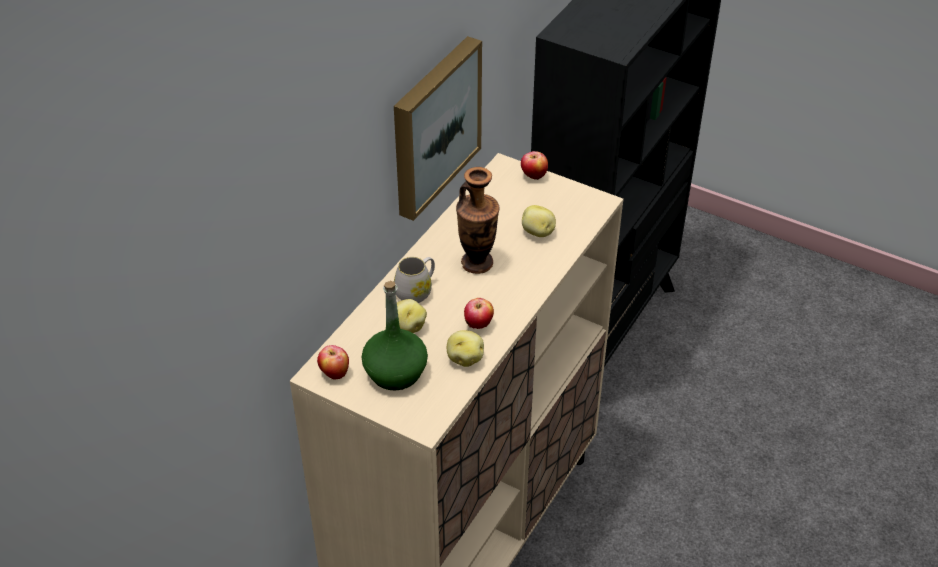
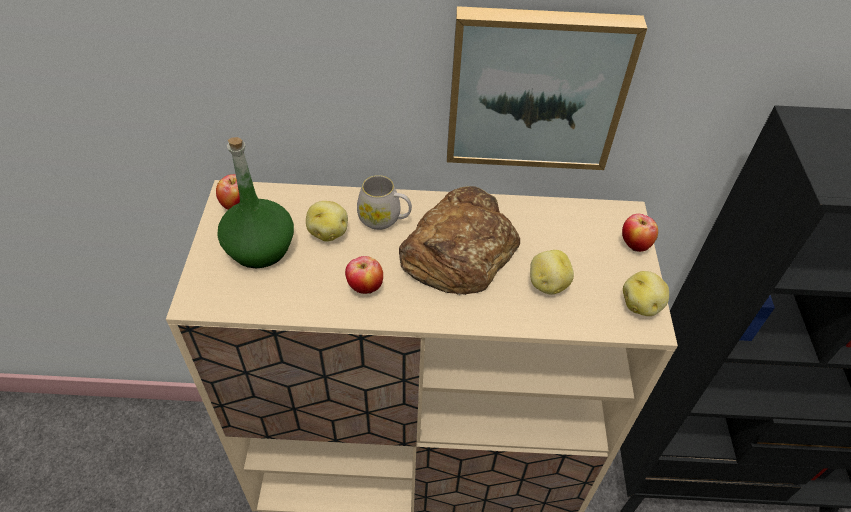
camera: 60 degrees right, 5 degrees up
potato [447,330,484,367] -> potato moved to [623,271,669,316]
vase [456,167,499,274] -> bread [399,186,520,295]

